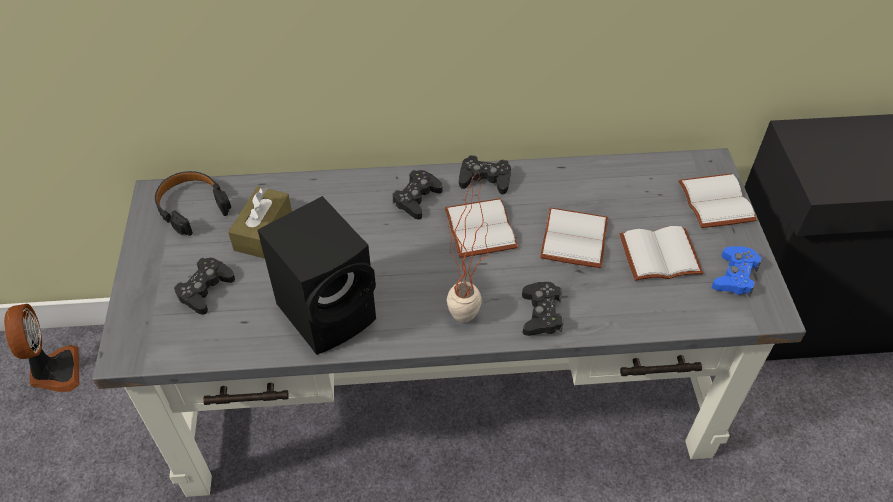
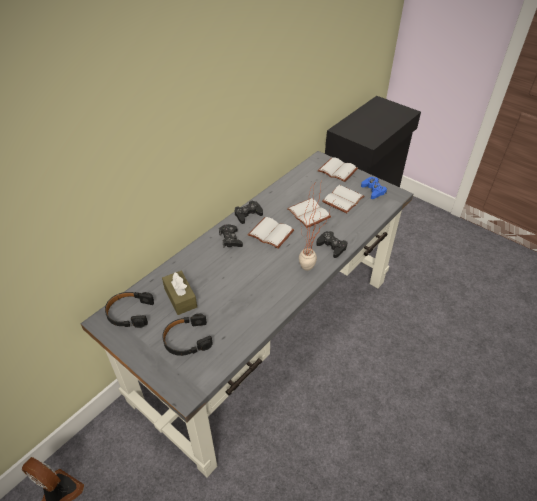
camera: 45 degrees left, 5 degrees down
black game controller [174,258,235,315] -> black headphones [162,314,213,356]
black speaker [258,196,376,355] -> none

